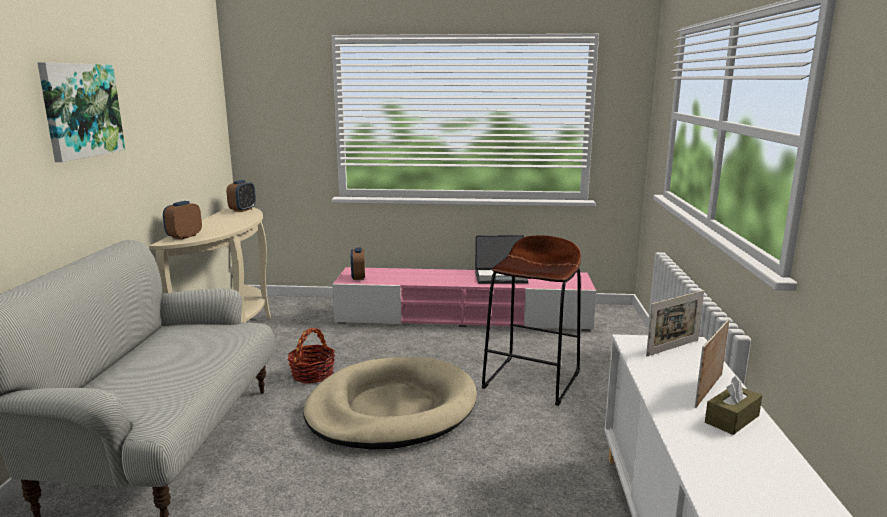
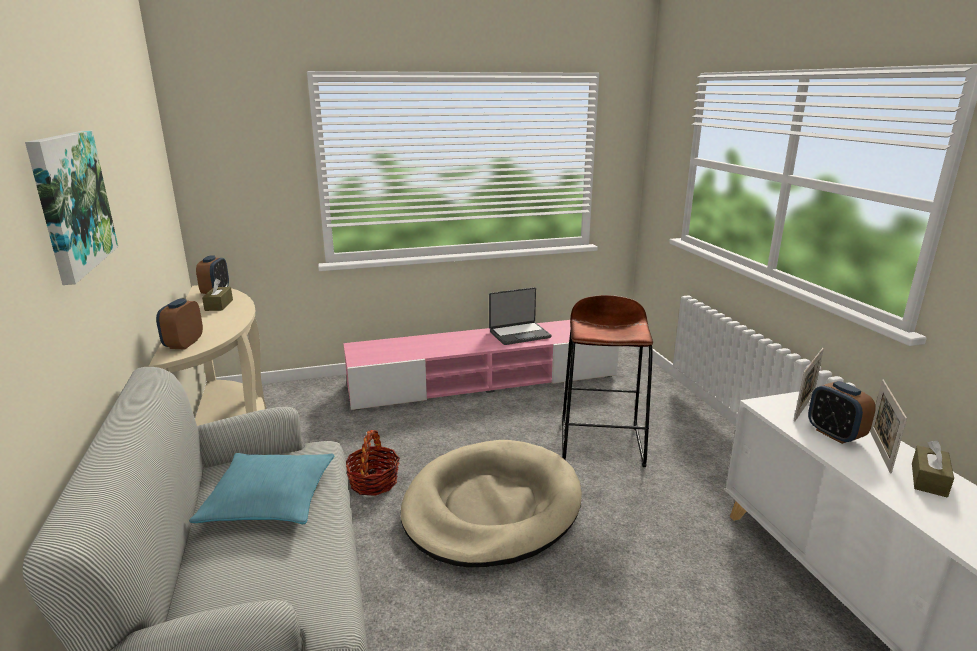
camera: 20 degrees left, 5 degrees up
alarm clock [351,247,365,280] -> alarm clock moved to [808,381,876,444]
none -> turquoise pillow [189,453,334,524]
none -> brown tissue box [202,278,233,311]

